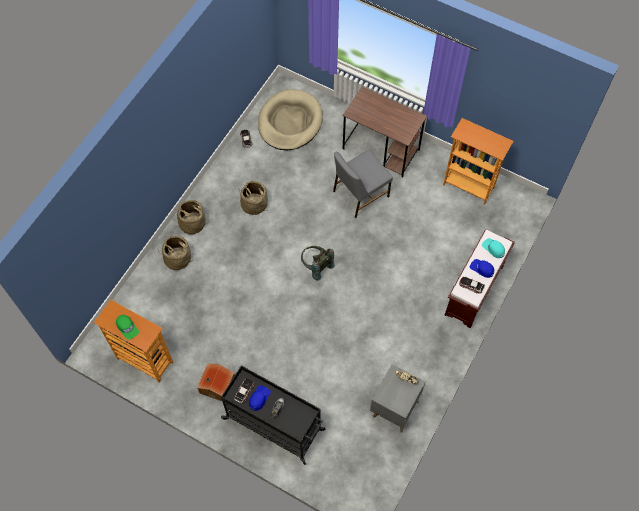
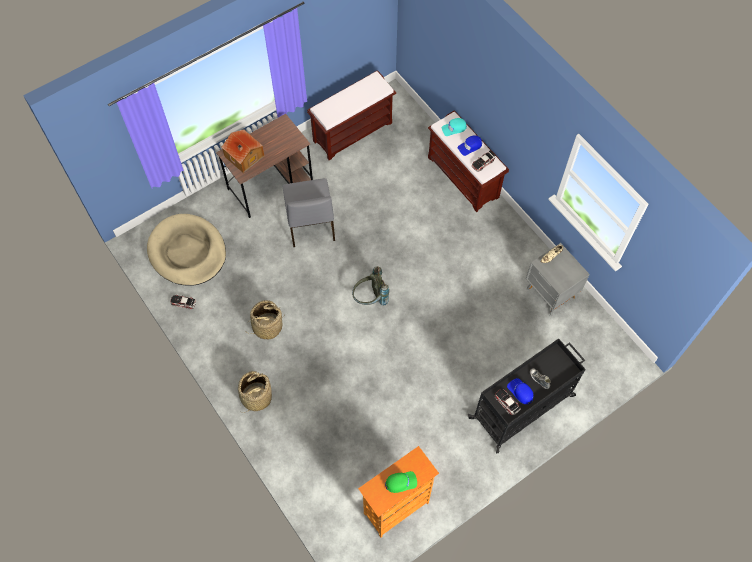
camera: 65 degrees left, 0 degrees up
basket [157,236,194,270] -> none
toy house [197,363,235,401] -> toy house moved to [222,130,264,173]
bookcase [443,118,513,205] -> brown bench [307,70,396,160]

